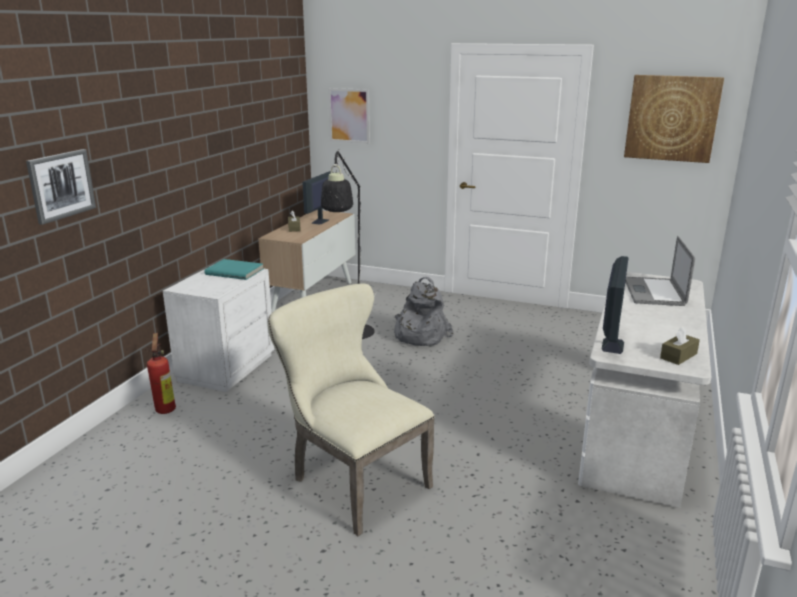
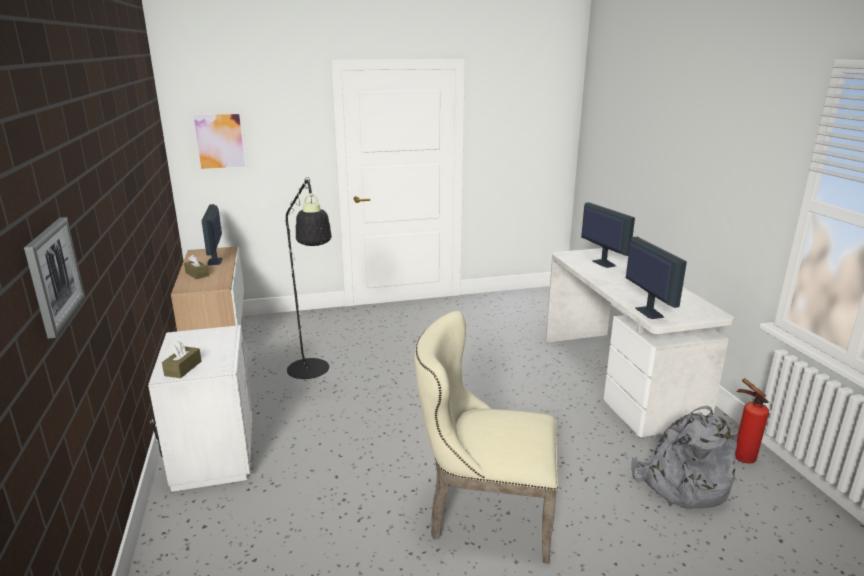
camera: 35 degrees left, 0 degrees up
fire extinguisher [145,333,176,414] -> fire extinguisher moved to [735,378,769,464]
turquoise book [204,259,264,280] -> none
grey backpack [394,277,454,346] -> grey backpack moved to [631,405,738,508]
picture [624,75,724,163] -> none
laptop [625,236,695,306] -> monitor [581,202,635,268]
brown tissue box [660,326,700,365] -> brown tissue box moved to [162,341,202,378]

